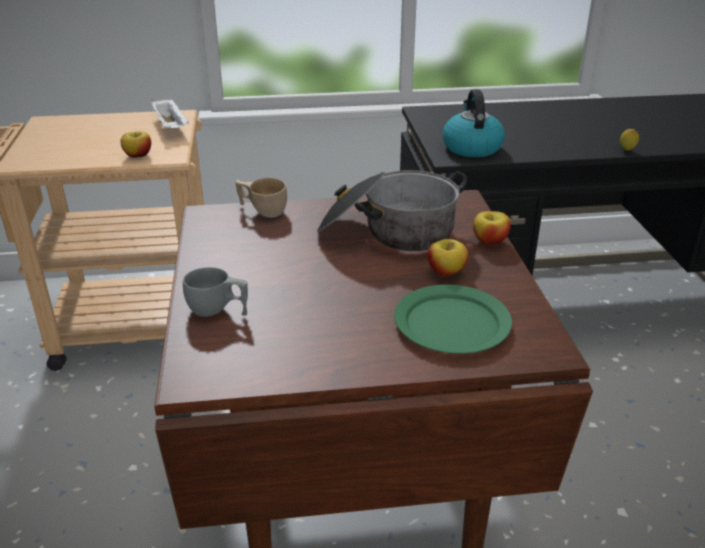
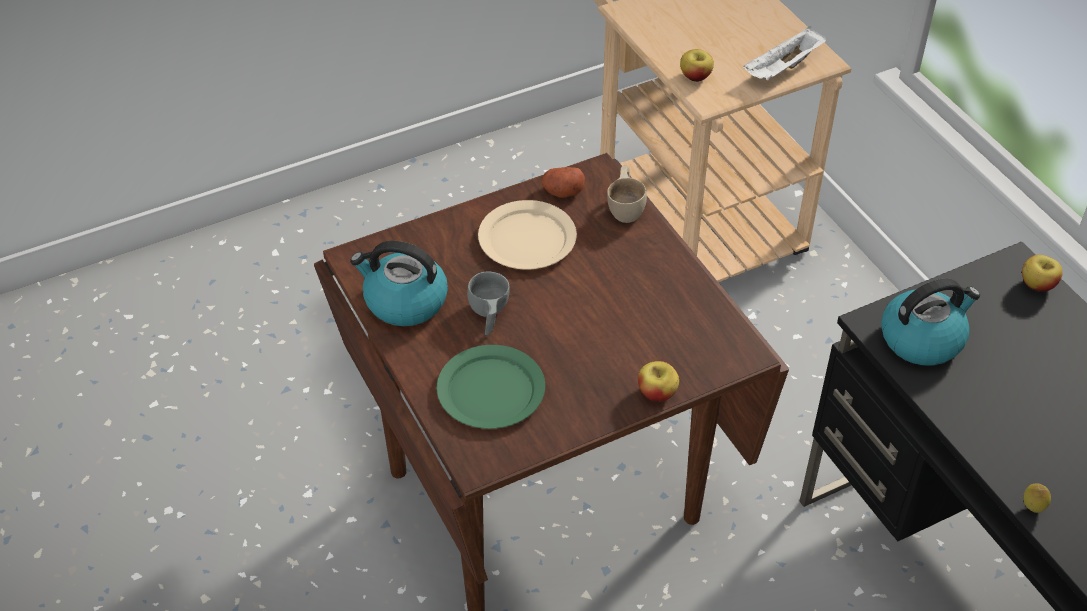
camera: 70 degrees right, 15 degrees up
grey cup [183,267,248,317] -> grey cup moved to [467,271,510,335]
cooking pot [317,170,467,251] -> none
apple [428,239,468,277] -> apple moved to [1022,255,1063,292]
none -> kettle [350,241,448,326]
none -> beige plate [478,200,577,269]
none -> potato [542,167,585,198]

